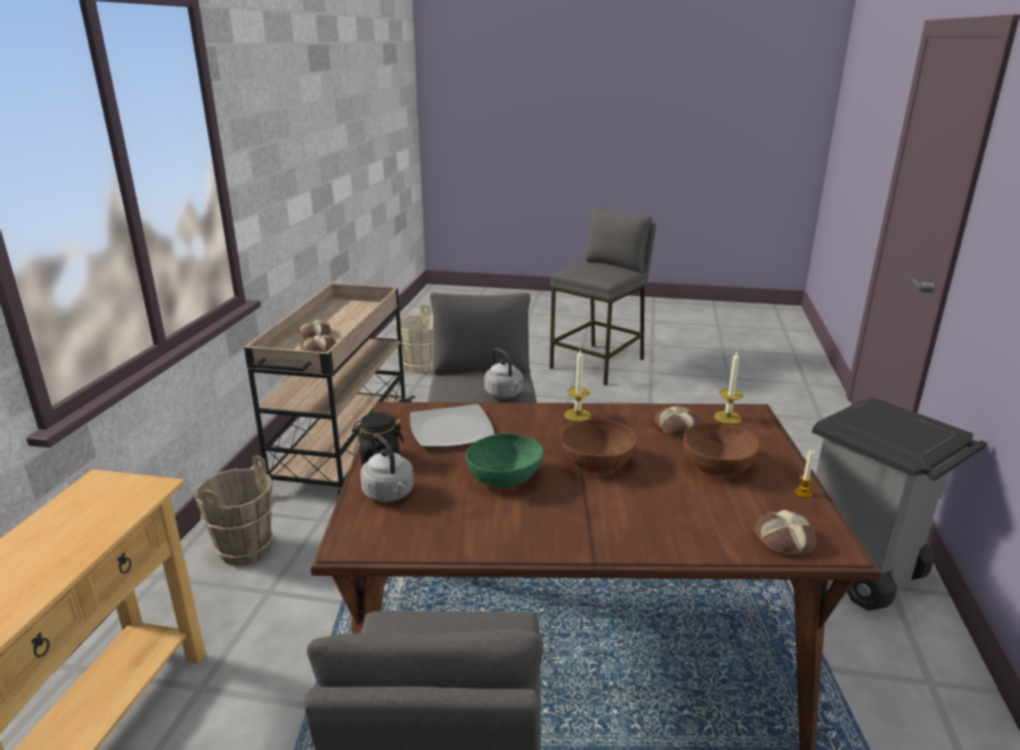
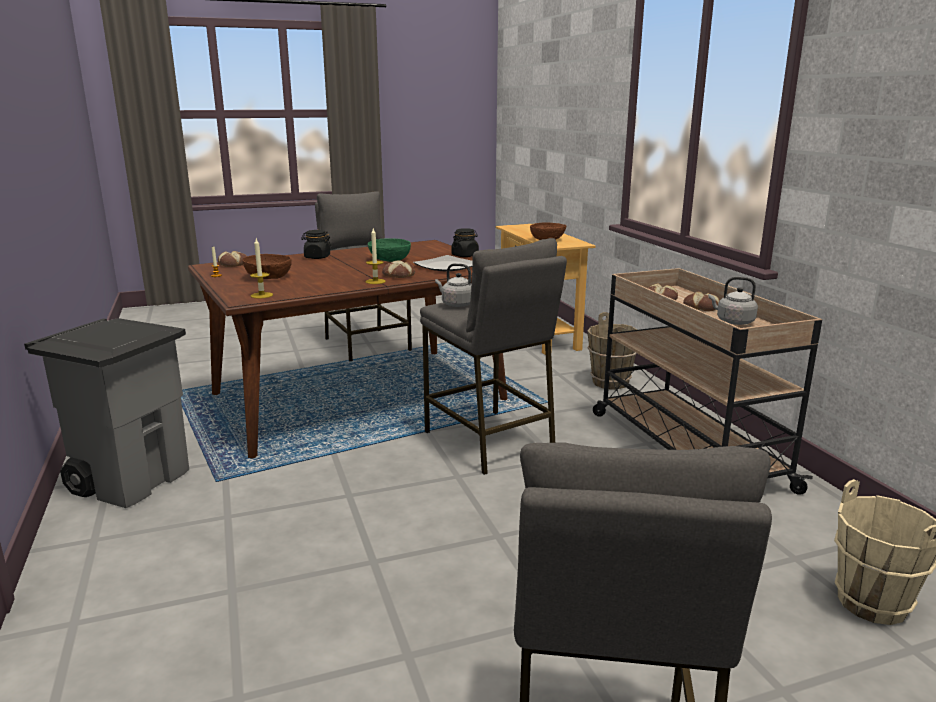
camera: 150 degrees right, 5 degrees down
grey kettle [360,434,414,502] -> grey kettle moved to [708,277,758,325]
brown bowl [561,419,637,473] -> brown bowl moved to [530,222,566,240]
bread [654,406,701,437] -> bread moved to [382,260,415,278]
none -> black jar [301,230,332,259]

